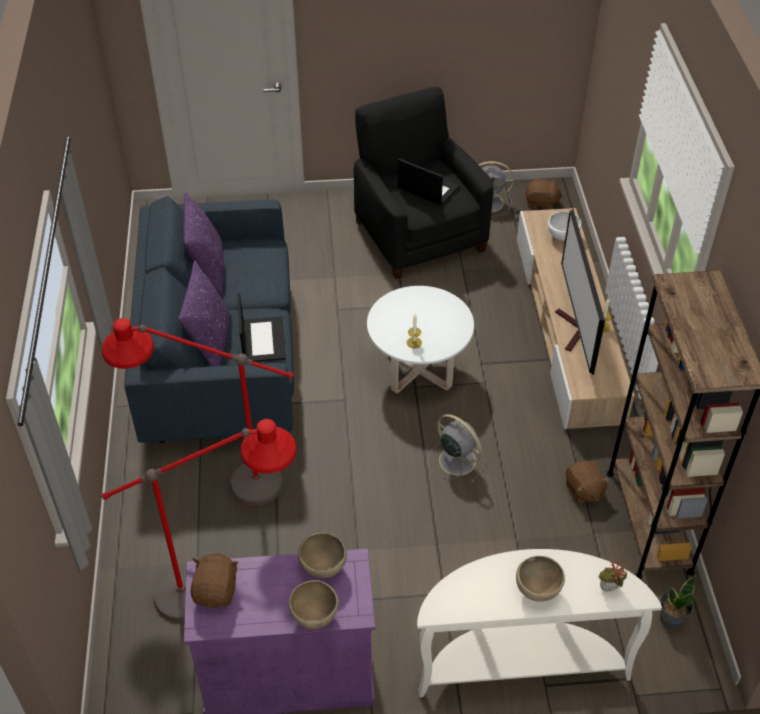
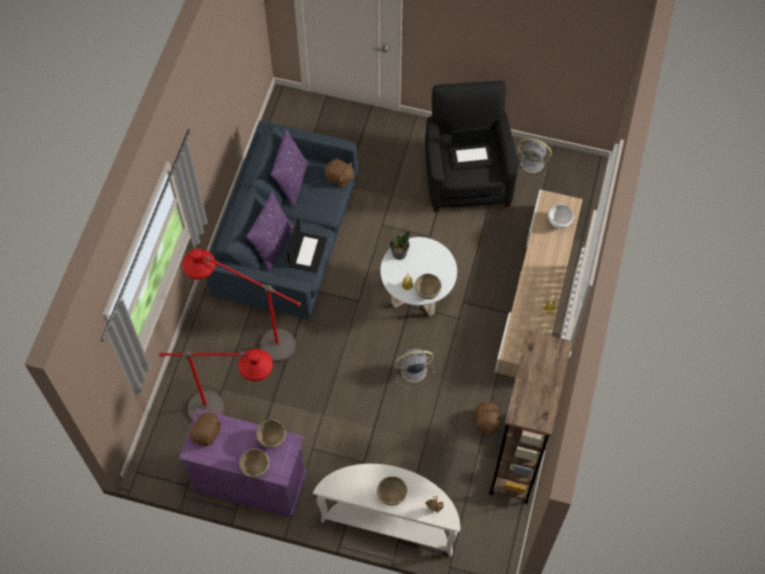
camera: 20 degrees right, 15 degrees up
laptop [398,158,460,206] -> laptop turned 120 degrees clockwise [451,127,493,170]
grey fan [428,414,485,483] -> grey fan turned 75 degrees counterclockwise [394,349,435,389]
brown plush toy [525,179,563,210] -> brown plush toy moved to [325,158,354,187]
television [555,209,605,375] -> none
potted plant [660,576,696,629] -> potted plant moved to [390,231,410,260]
none -> brown bowl [415,274,442,299]

